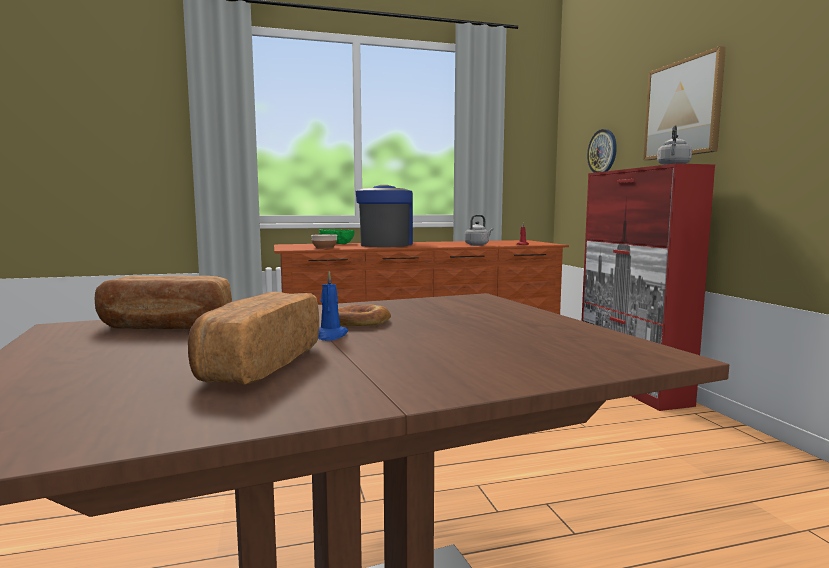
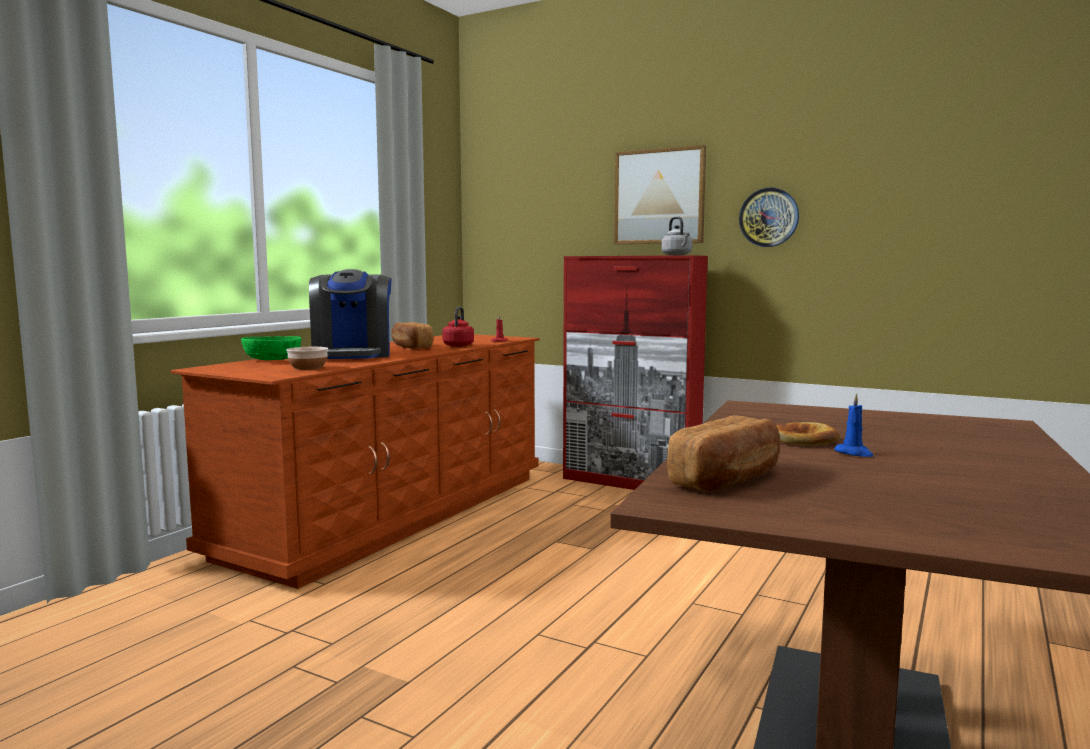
camera: 45 degrees left, 0 degrees up
bread [188,292,319,385] -> bread moved to [391,322,433,349]
coffee machine [356,185,413,247] -> coffee machine turned 150 degrees counterclockwise [309,269,392,359]
grey kettle [465,215,493,246] -> red kettle [442,307,474,347]
wall clock [587,129,617,173] -> wall clock moved to [739,188,799,247]

